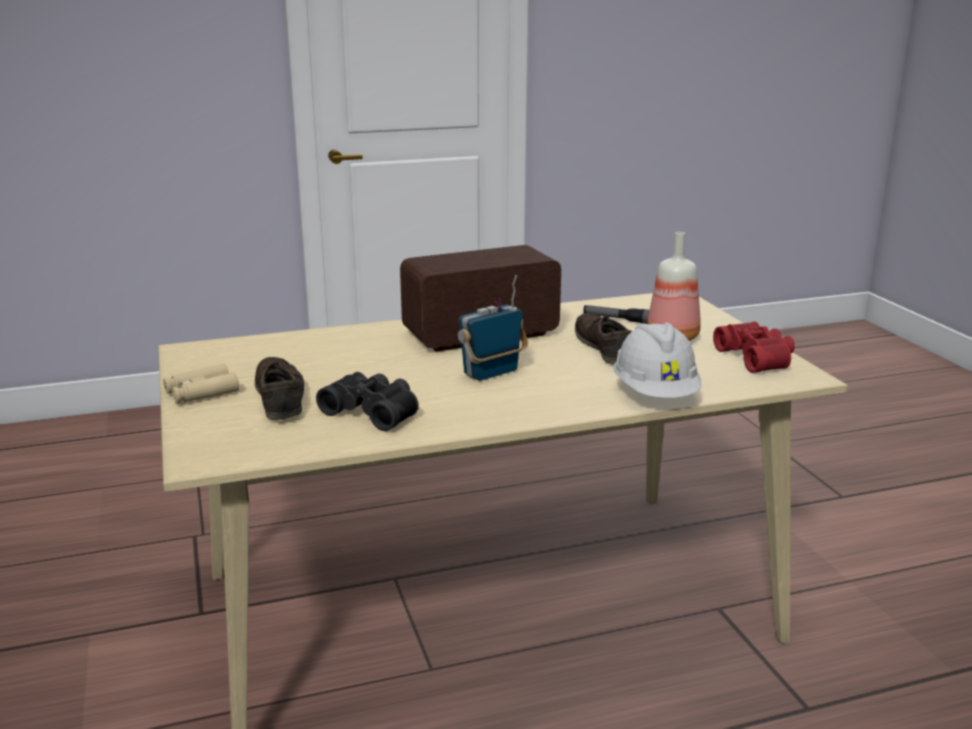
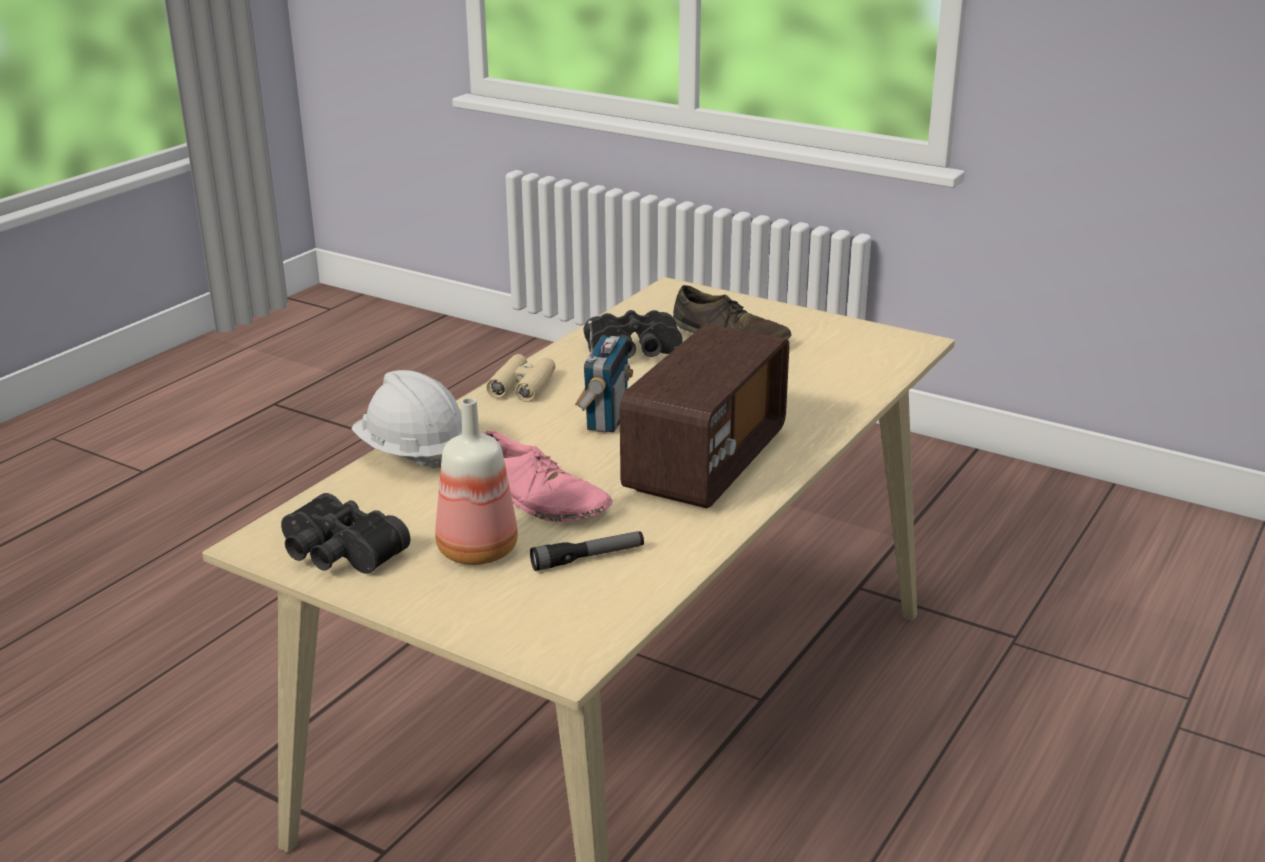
camera: 140 degrees right, 5 degrees up
beige binoculars [163,364,239,403] -> beige binoculars moved to [486,354,555,402]
brown shoe [575,313,632,365] -> pink shoe [484,431,612,522]
red binoculars [713,322,795,373] -> black binoculars [281,493,410,574]

